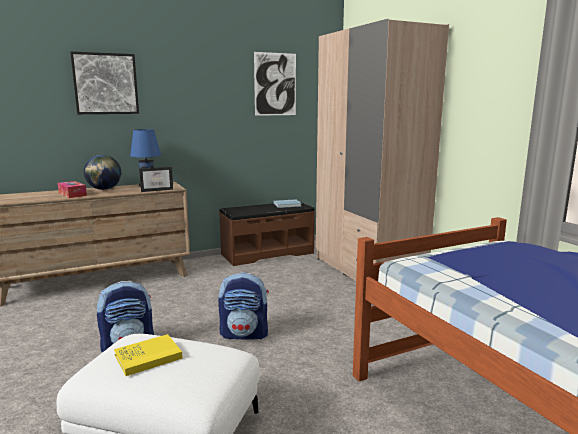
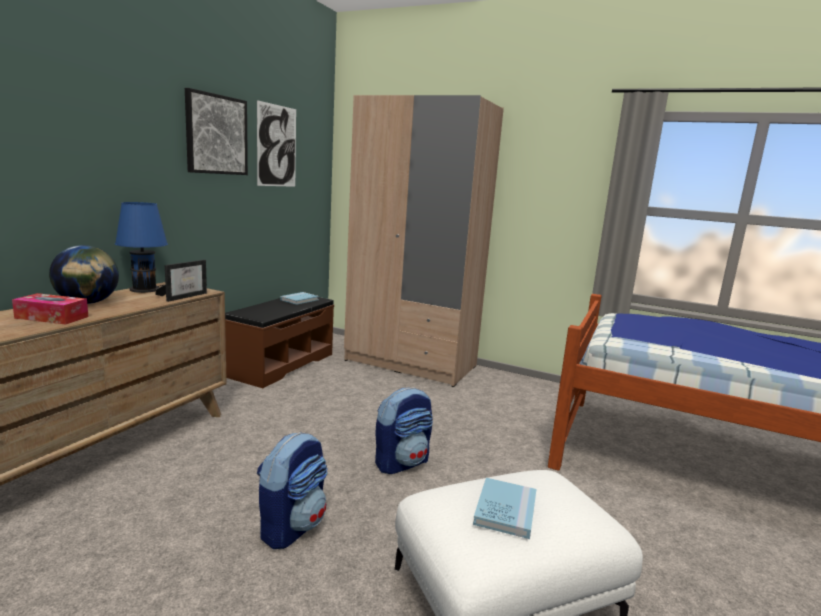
camera: 40 degrees left, 0 degrees up
picture [70,51,139,114] -> picture moved to [185,88,248,175]
yellow book [114,334,183,376] -> blue book [473,478,536,539]

